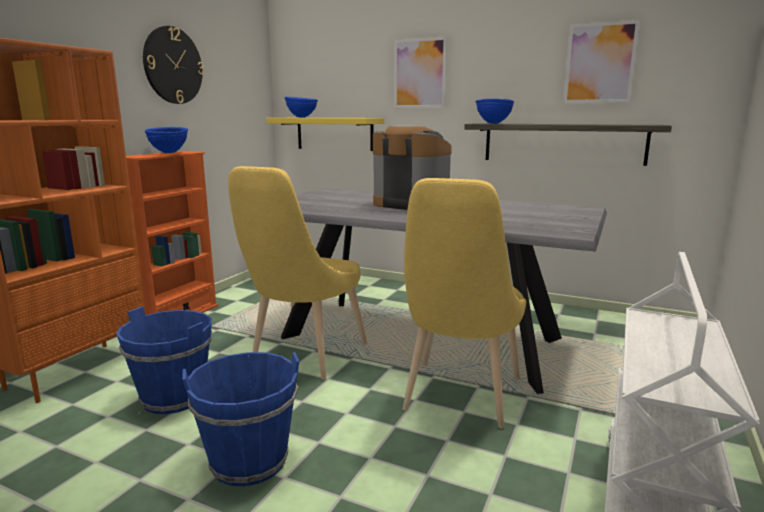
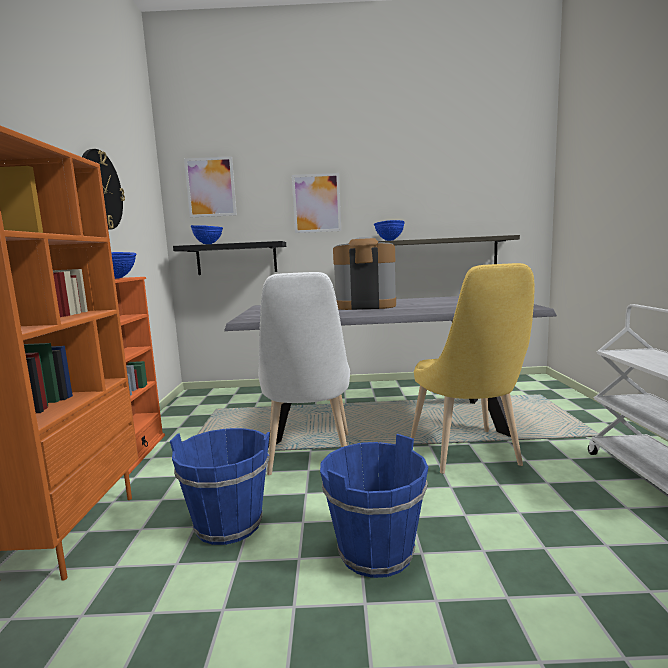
camera: 25 degrees left, 5 degrees down
yellow chair [228,166,367,380] -> white chair [258,272,350,475]
yellow shelf [266,118,384,151] -> black shelf [173,241,286,275]
picture [563,20,640,103] -> picture moved to [184,156,237,217]

